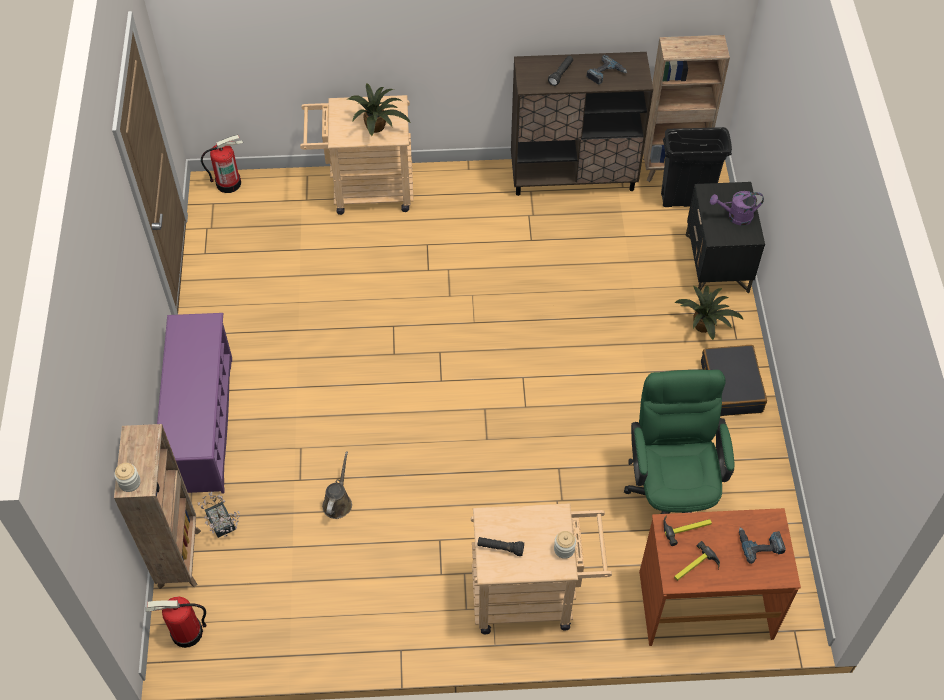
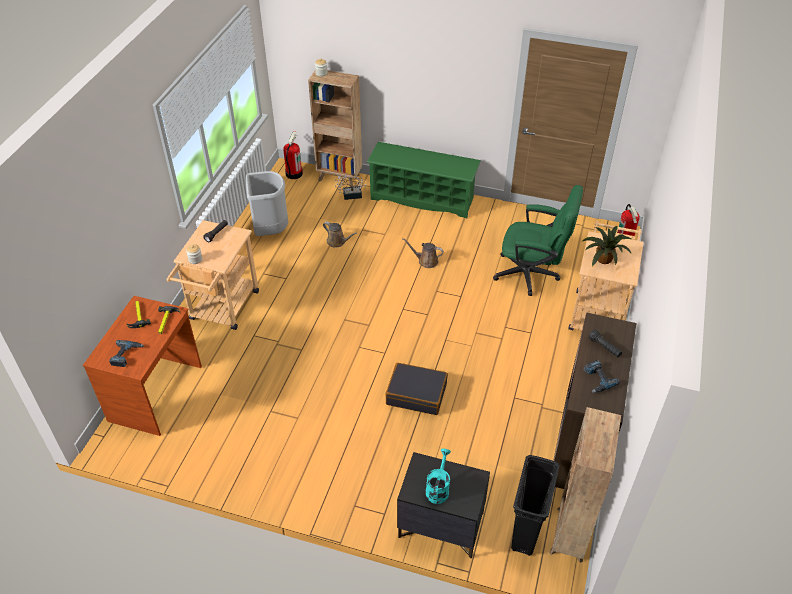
camera: 110 degrees right, 10 degrees down
purple shoe rack [157,313,232,494] -> green shoe rack [367,142,481,218]
green office chair [624,370,734,514] -> green office chair moved to [493,185,583,296]
potted plant [674,286,744,340] -> none
black suitcase [701,345,767,416] -> black suitcase moved to [386,363,448,415]
purple watering can [710,191,764,226] -> turquoise watering can [425,448,451,504]
none -> grey trash can [246,171,288,236]
none -> brown watering can [402,238,444,268]

